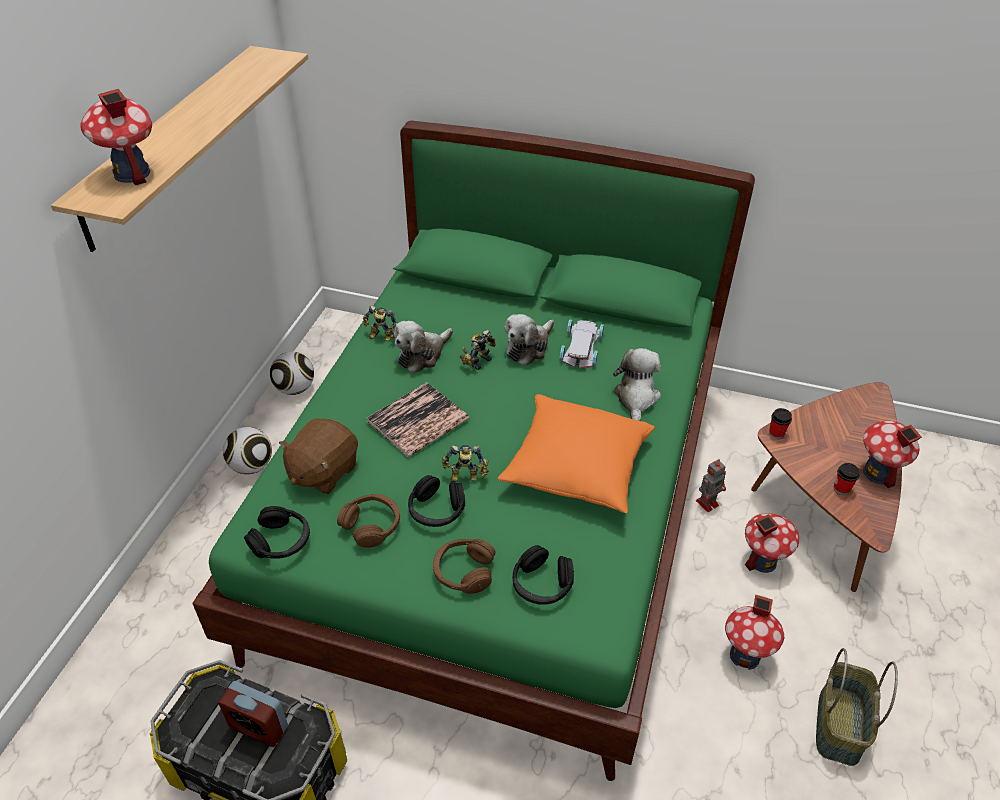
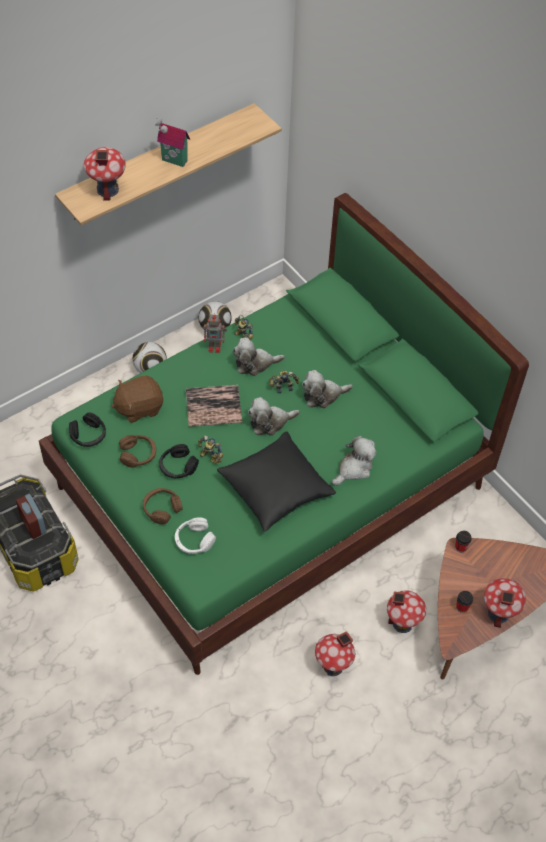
camera: 35 degrees right, 10 degrees up
orange pillow [498,394,655,513] -> black pillow [217,431,336,532]
black headphones [513,545,574,605] -> white headphones [175,517,216,554]
white toy car [560,319,604,369] -> none
toy robot [696,459,726,512] -> toy robot moved to [204,314,227,353]
basket [816,648,898,766] -> none
none -> toy house [155,118,190,167]
none -> plush toy [248,397,300,436]

